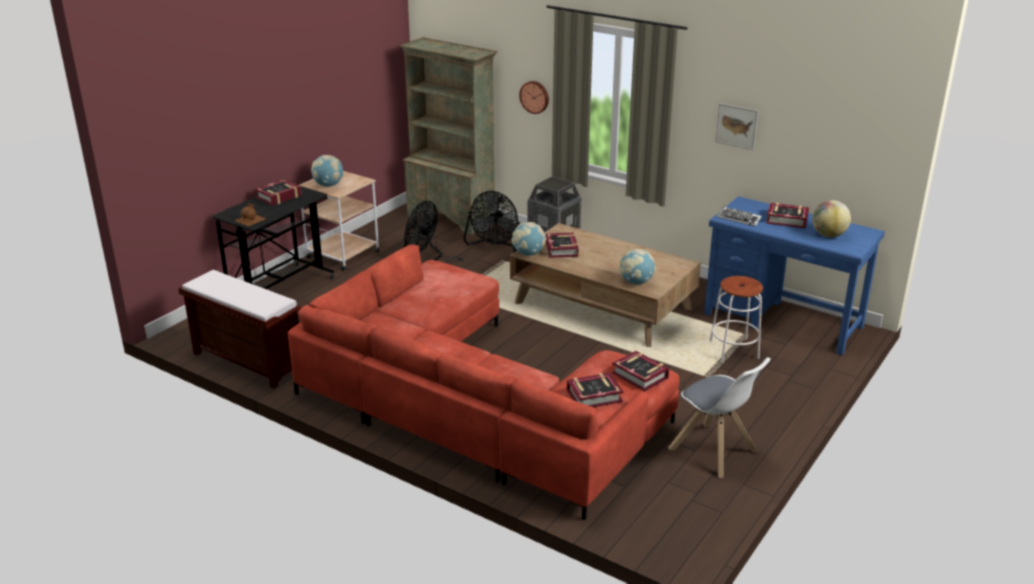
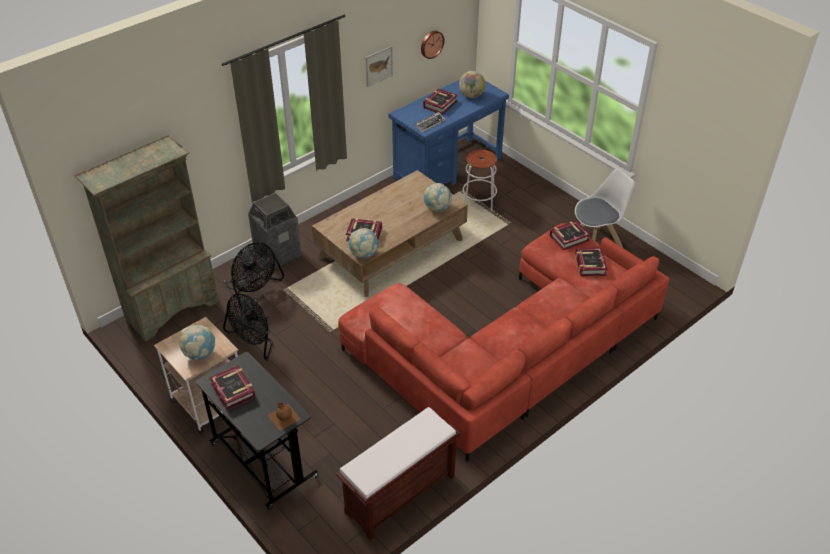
camera: 75 degrees left, 15 degrees up
wall clock [519,81,549,114] -> wall clock moved to [421,31,444,59]

